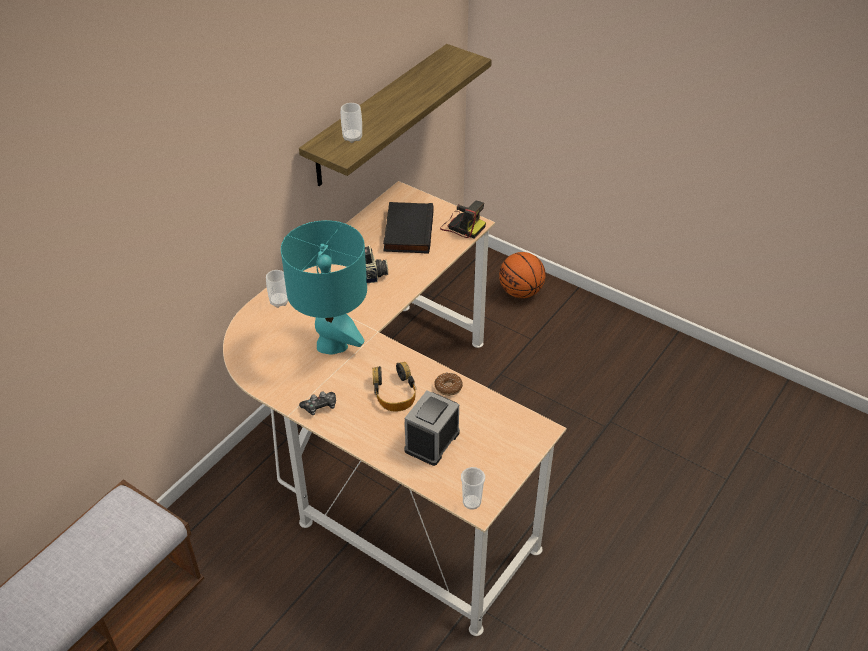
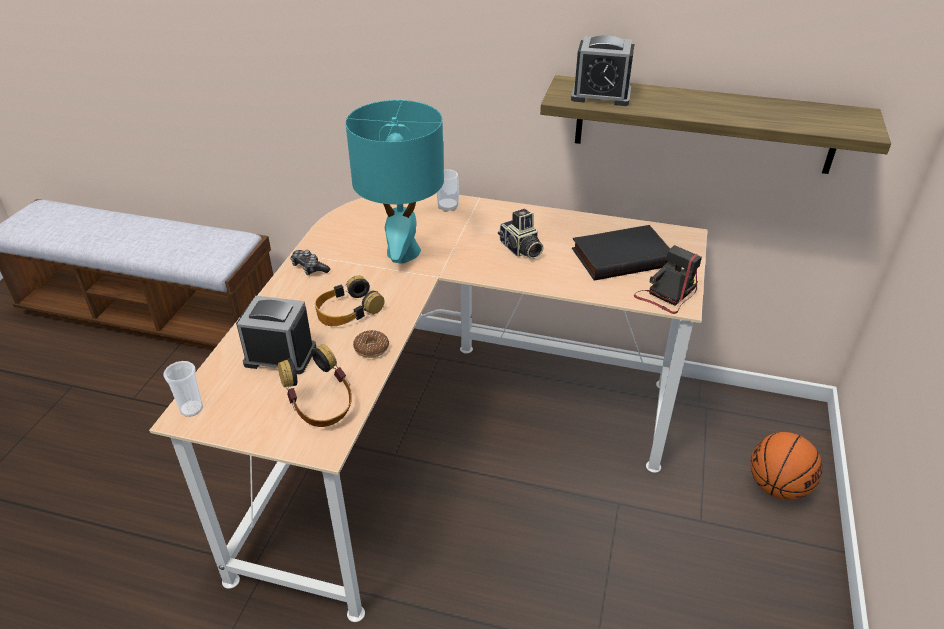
camera: 70 degrees right, 5 degrees down
cup [341,103,362,143] -> alarm clock [571,35,634,106]
camera [440,201,486,239] -> camera turned 150 degrees counterclockwise [634,245,702,314]
none -> headphones [278,344,352,427]

